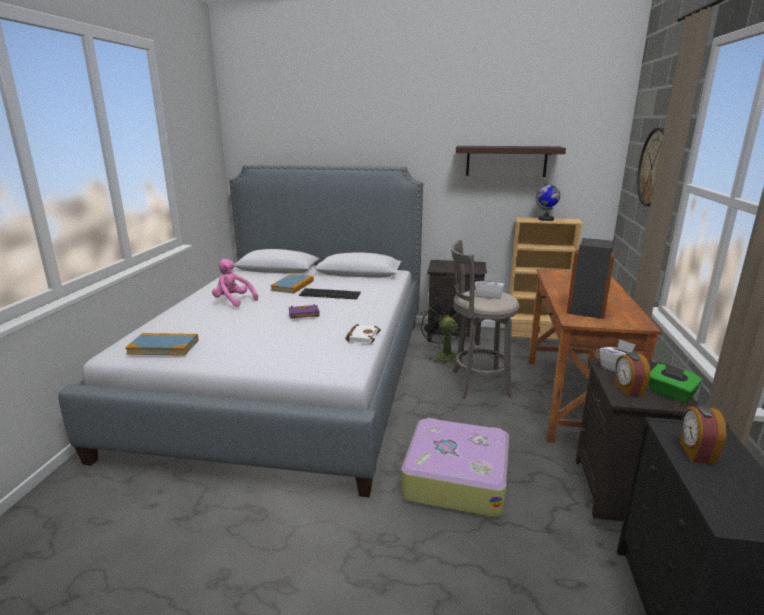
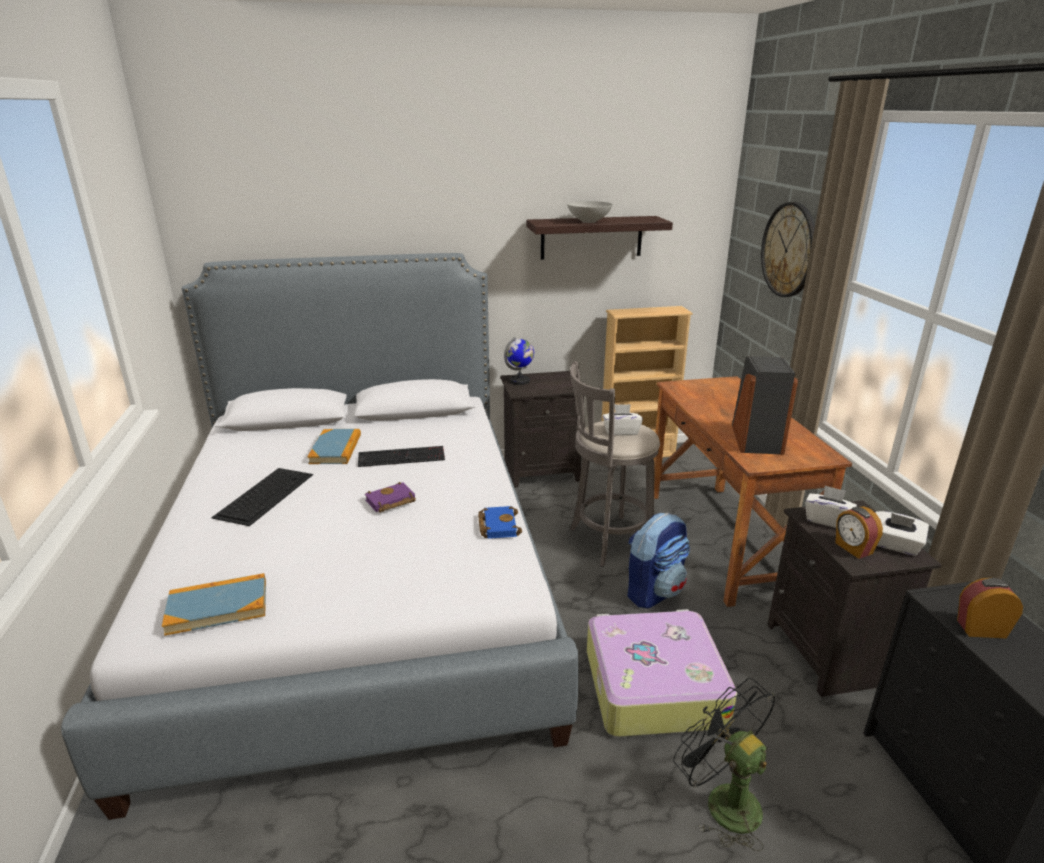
camera: 20 degrees left, 5 degrees up
pink plush toy [212,259,258,307] -> keyboard [211,468,313,526]
white book [345,324,381,344] -> blue book [478,506,522,539]
black fan [419,295,469,366] -> black fan moved to [673,678,775,851]
globe [536,182,560,221] -> globe moved to [504,337,534,385]
green tissue box [648,363,702,403] -> white tissue box [875,511,929,556]
alarm clock [680,405,726,464] -> alarm clock turned 105 degrees clockwise [957,578,1023,638]
none -> grey bowl [567,201,613,223]
none -> backpack [628,513,690,608]

